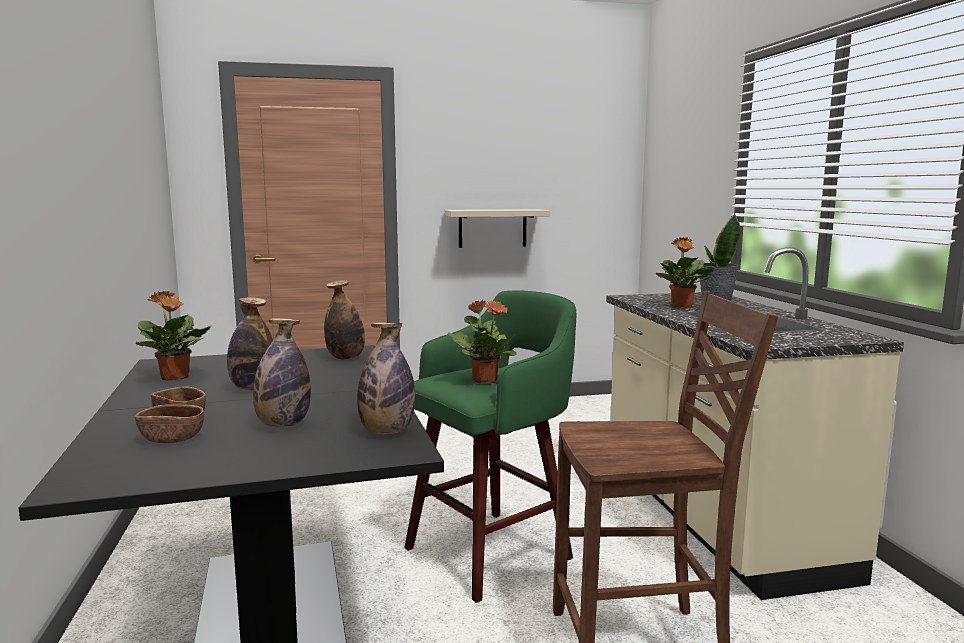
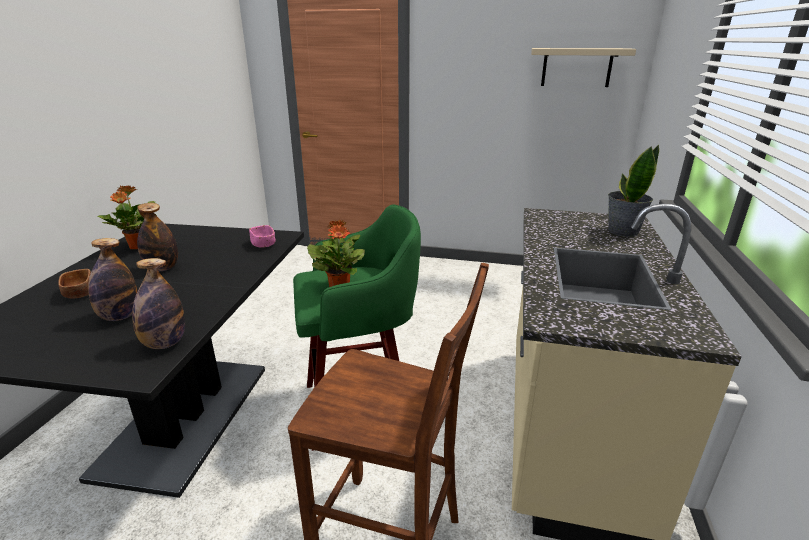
camera: 25 degrees right, 15 degrees up
brown bowl [135,404,204,443] -> none
bottle [324,280,365,360] -> pink bowl [249,225,276,247]
beige shelf [445,209,550,248] -> beige shelf moved to [531,48,636,87]
potted plant [656,237,715,308] -> none

